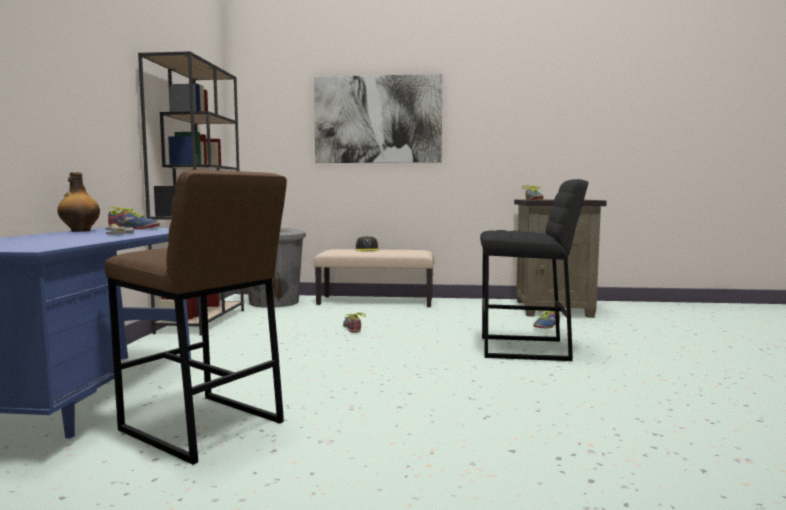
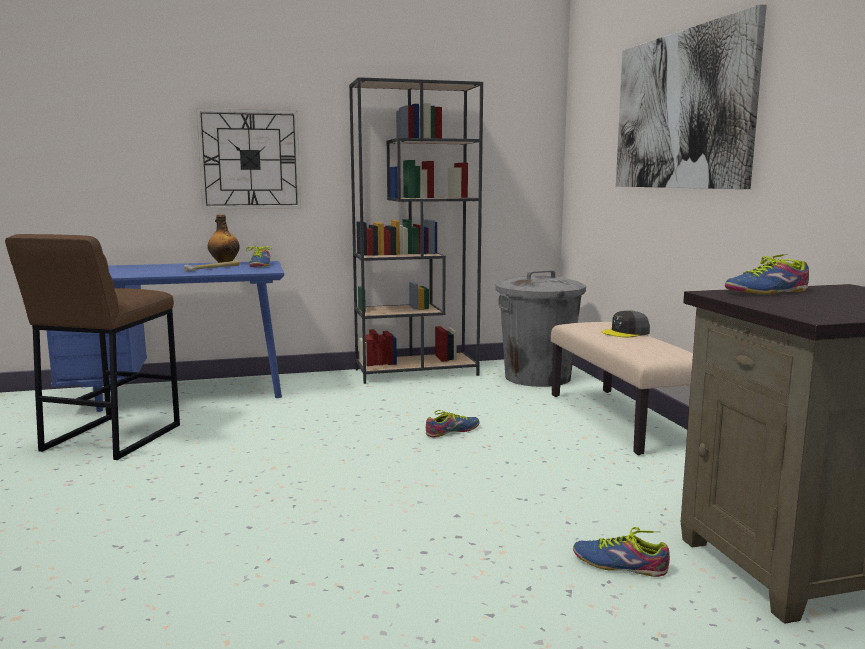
camera: 70 degrees right, 5 degrees up
black stool [480,179,588,361] -> none
none -> wall clock [196,108,301,209]

